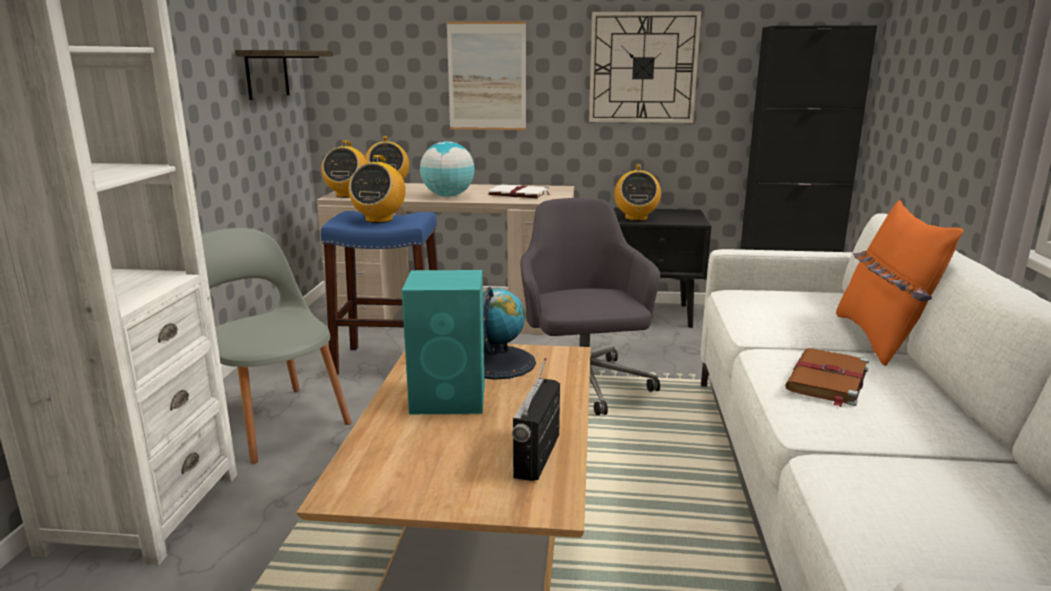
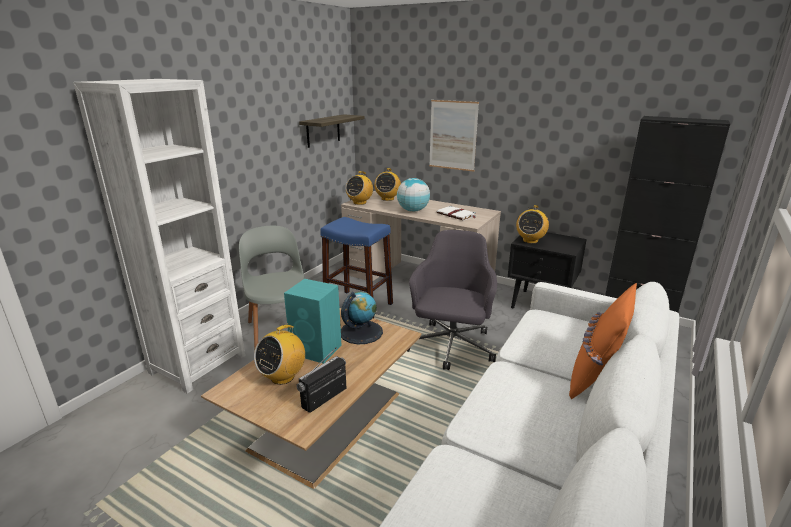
camera: 25 degrees right, 5 degrees up
radio [349,155,406,223] -> radio moved to [254,323,305,385]
wall clock [589,11,701,123] -> none
brown book [785,348,869,407] -> none

